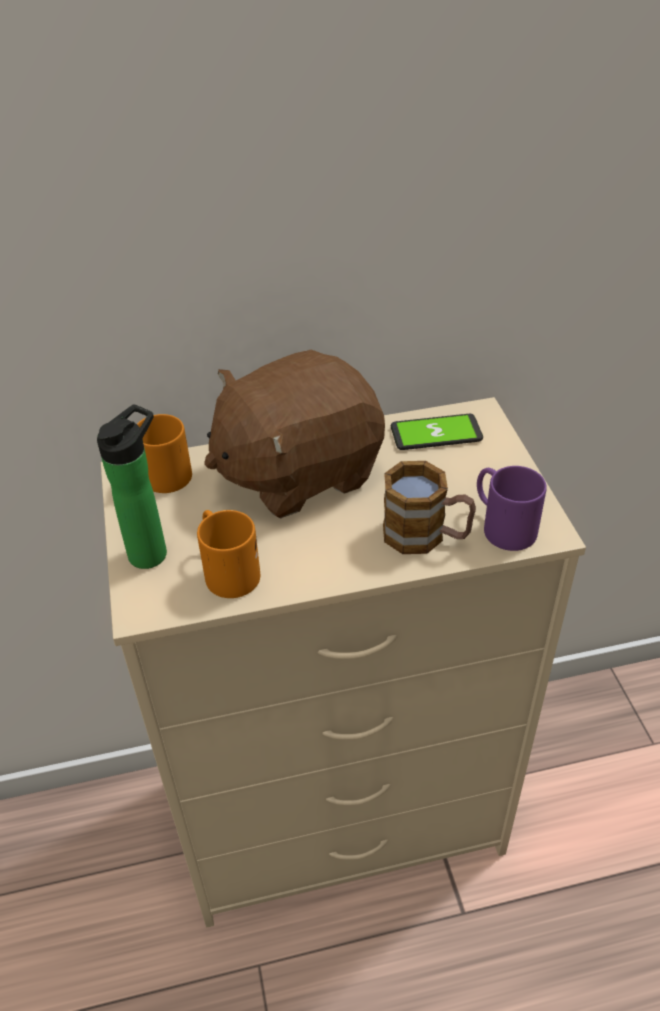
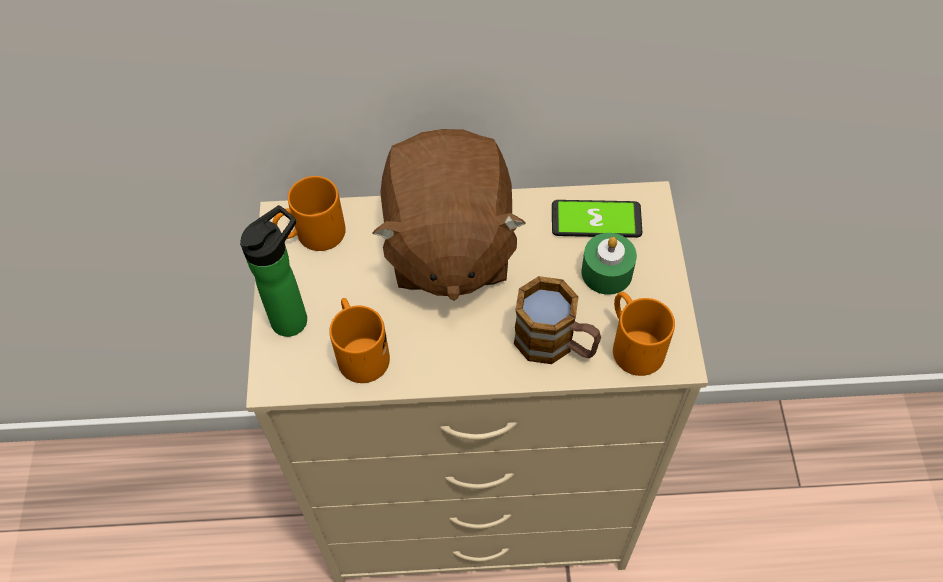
camera: 10 degrees right, 15 degrees up
brown plush toy [204,350,385,519] -> brown plush toy turned 75 degrees counterclockwise [373,129,526,300]
purple mug [477,466,547,551] -> orange mug [613,292,675,376]
none -> green candle [581,233,637,295]

